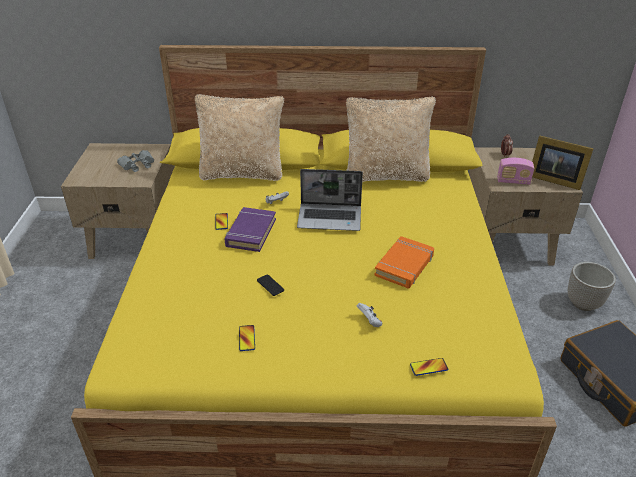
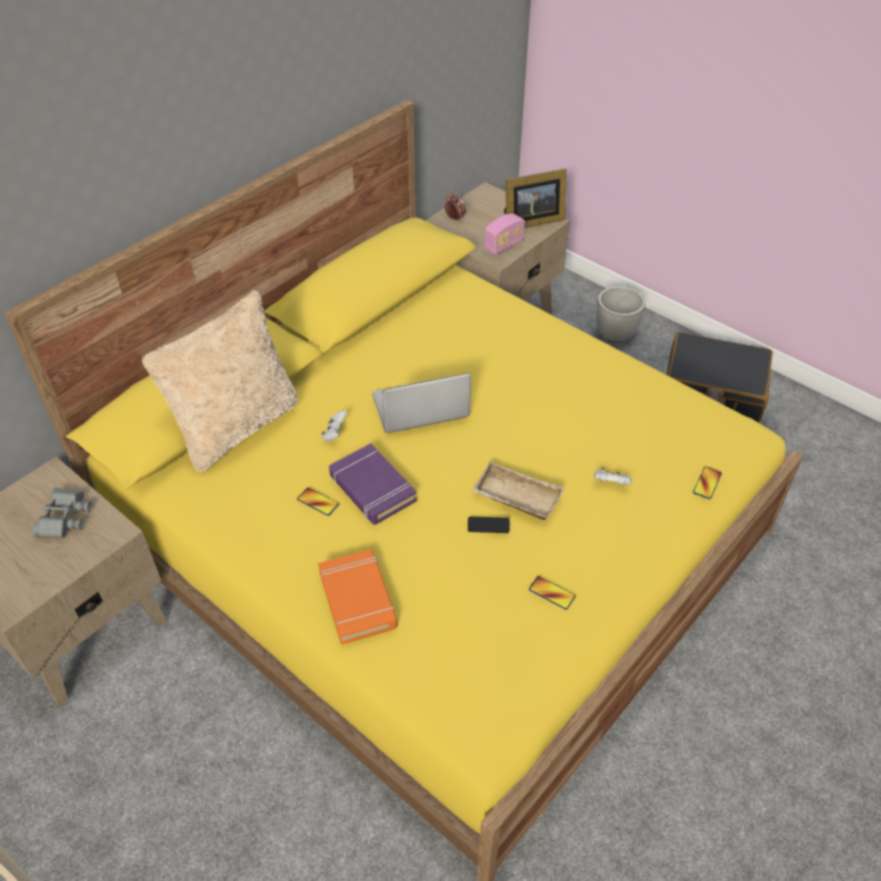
camera: 50 degrees left, 10 degrees up
laptop [297,169,363,231] -> laptop turned 150 degrees counterclockwise [372,373,471,433]
beige pillow [346,96,436,182] -> none
orange book [374,236,434,288] -> orange book moved to [318,549,397,645]
none -> beige tray [472,461,564,520]

